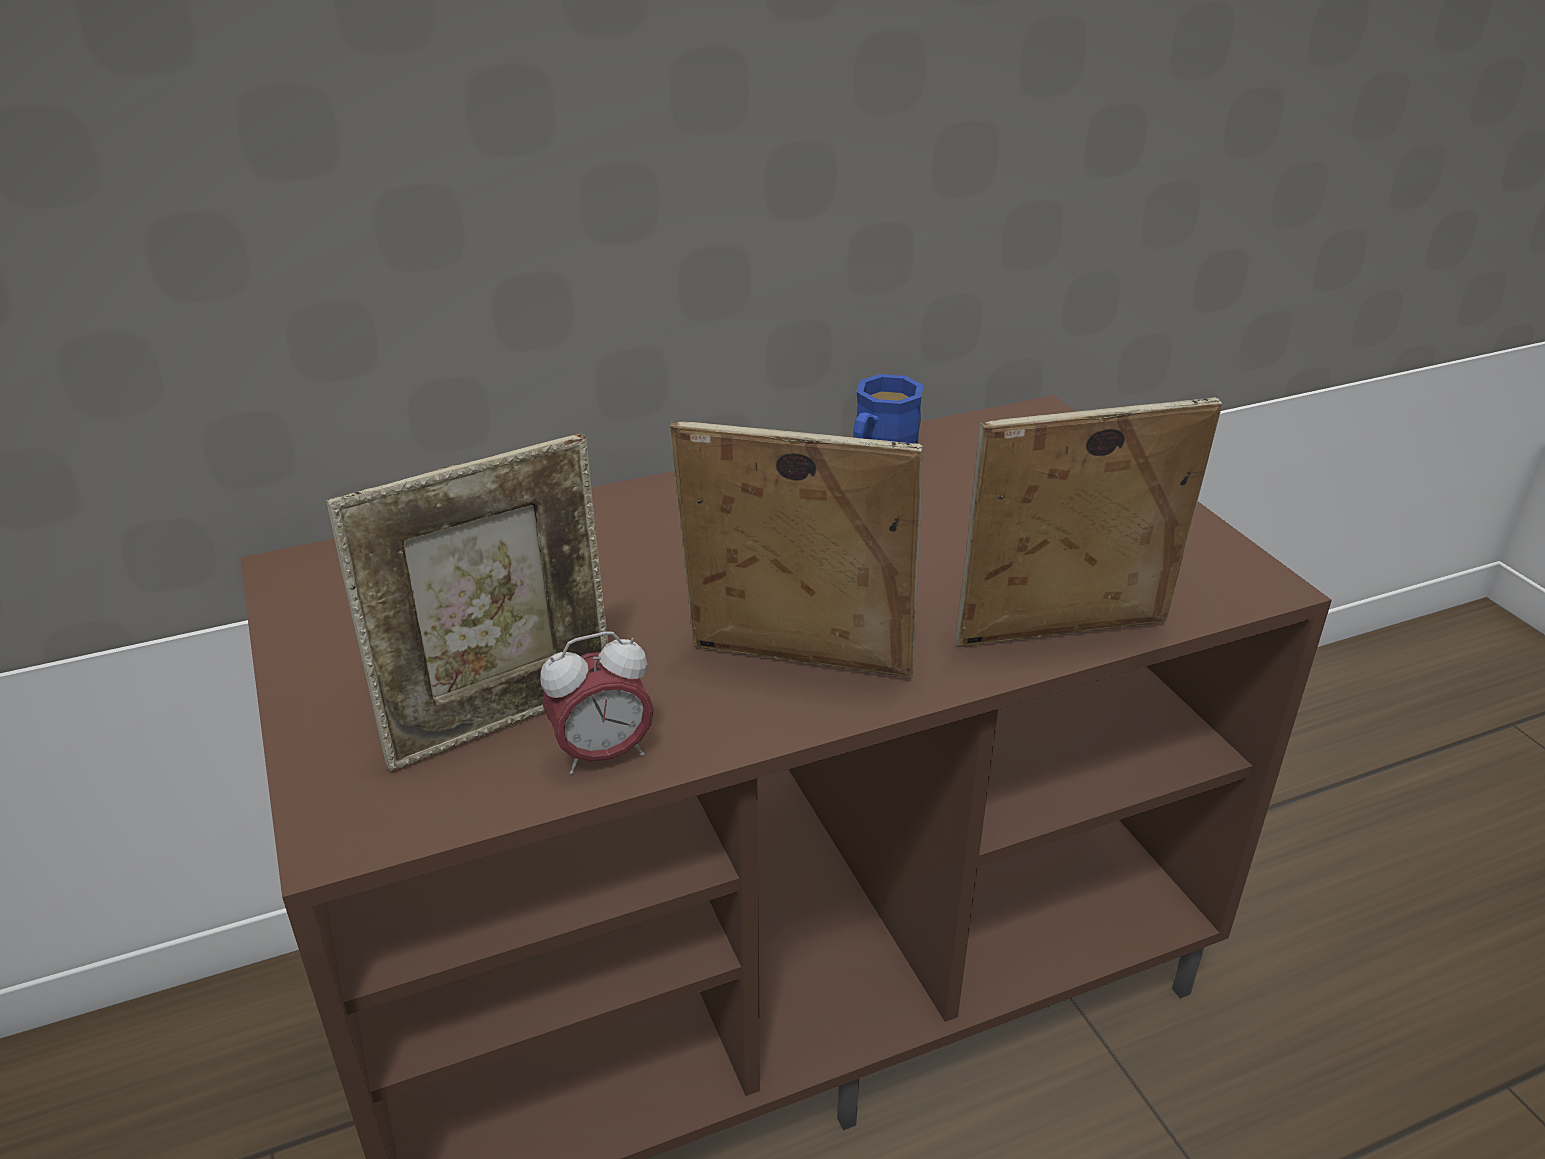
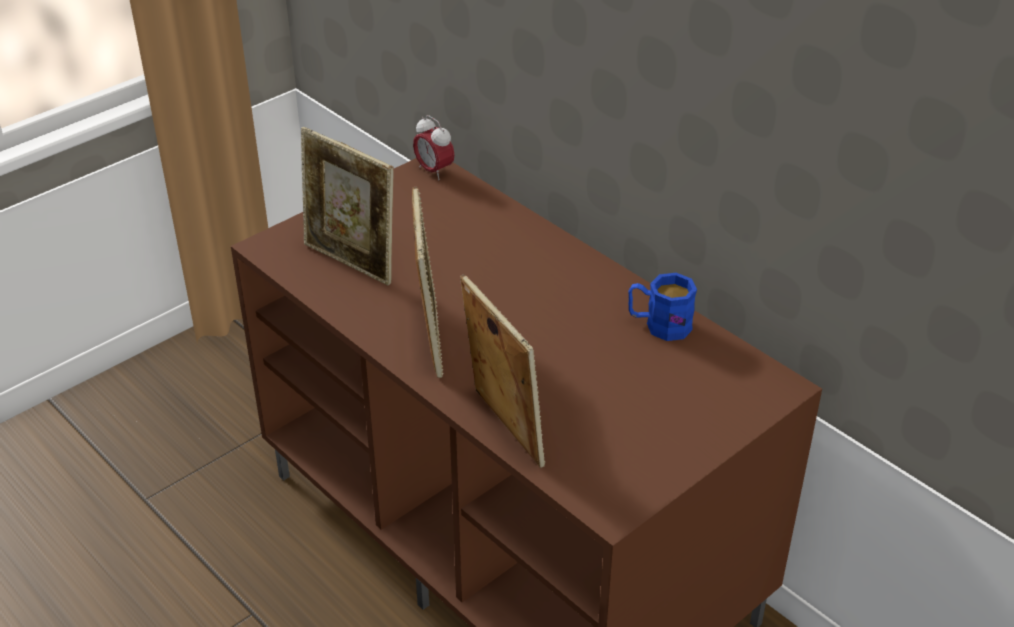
camera: 70 degrees right, 5 degrees up
alarm clock [540,631,654,775] -> alarm clock moved to [413,115,455,180]

